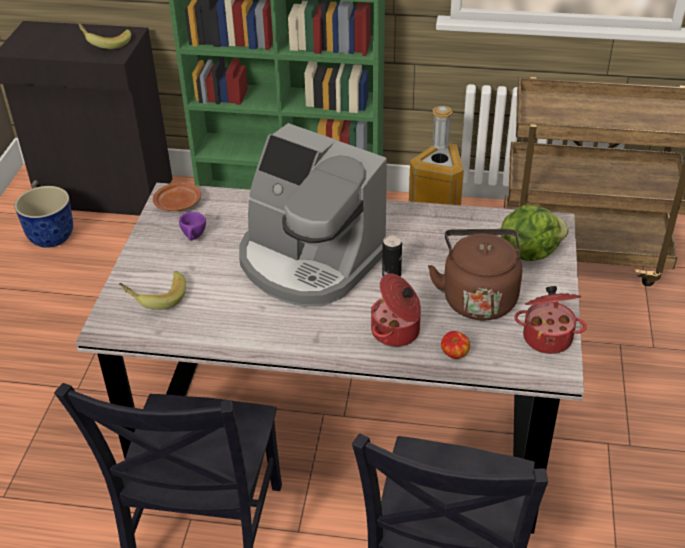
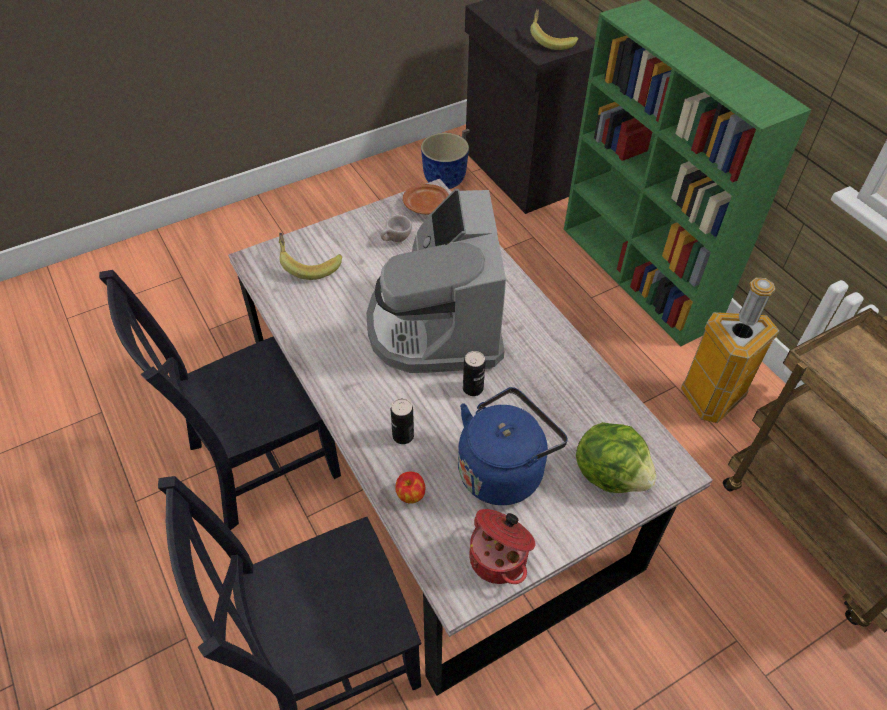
camera: 50 degrees right, 10 degrees up
purple cup [179,212,206,241] -> beige cup [381,215,412,242]
cooking pot [371,273,421,347] -> can [391,398,414,444]
brown kettle [428,229,522,320] -> blue kettle [458,387,568,505]

